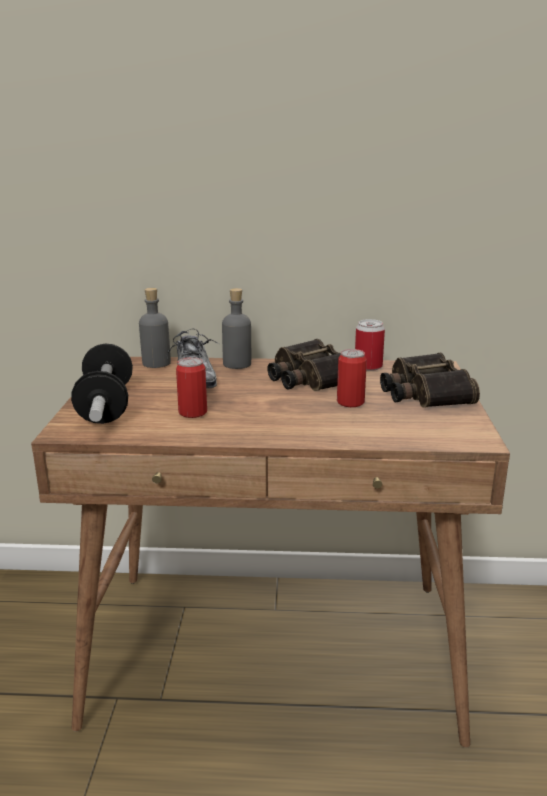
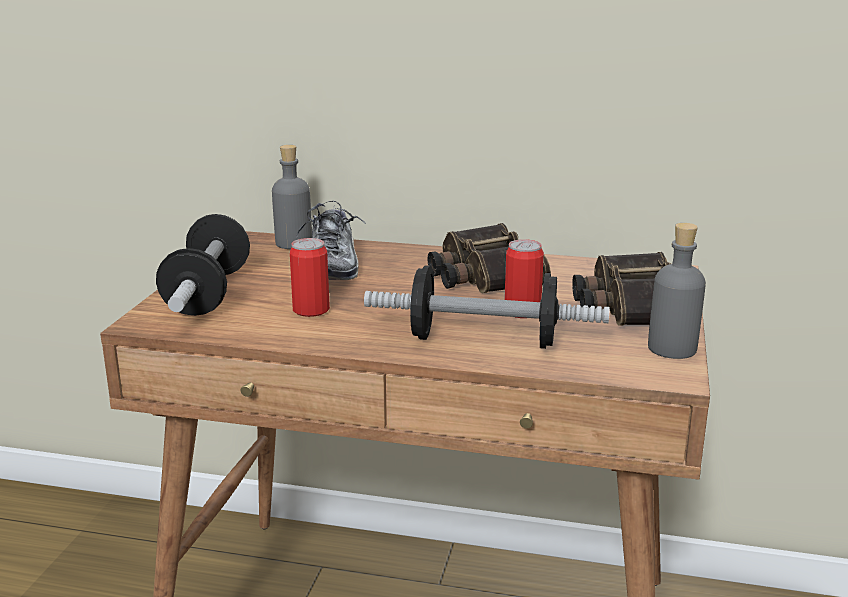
camera: 10 degrees right, 0 degrees up
grey bottle [222,288,251,369] -> grey bottle moved to [648,223,706,359]
can [355,319,385,371] -> none
none -> dumbbell [364,266,610,349]

